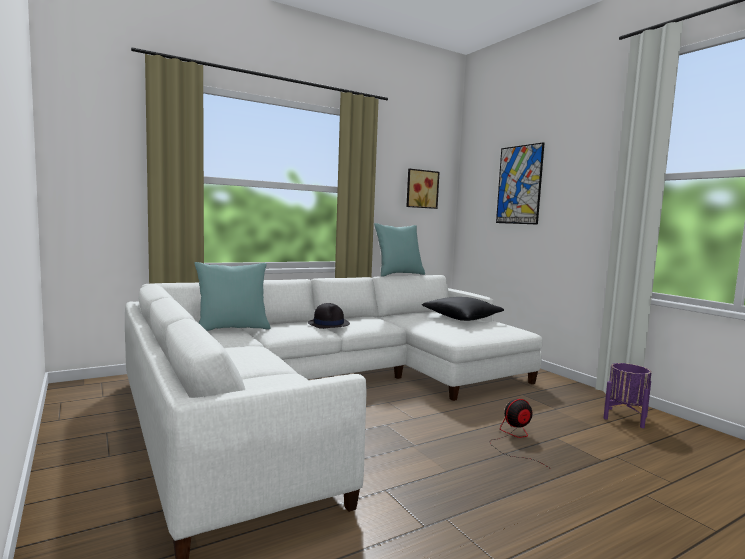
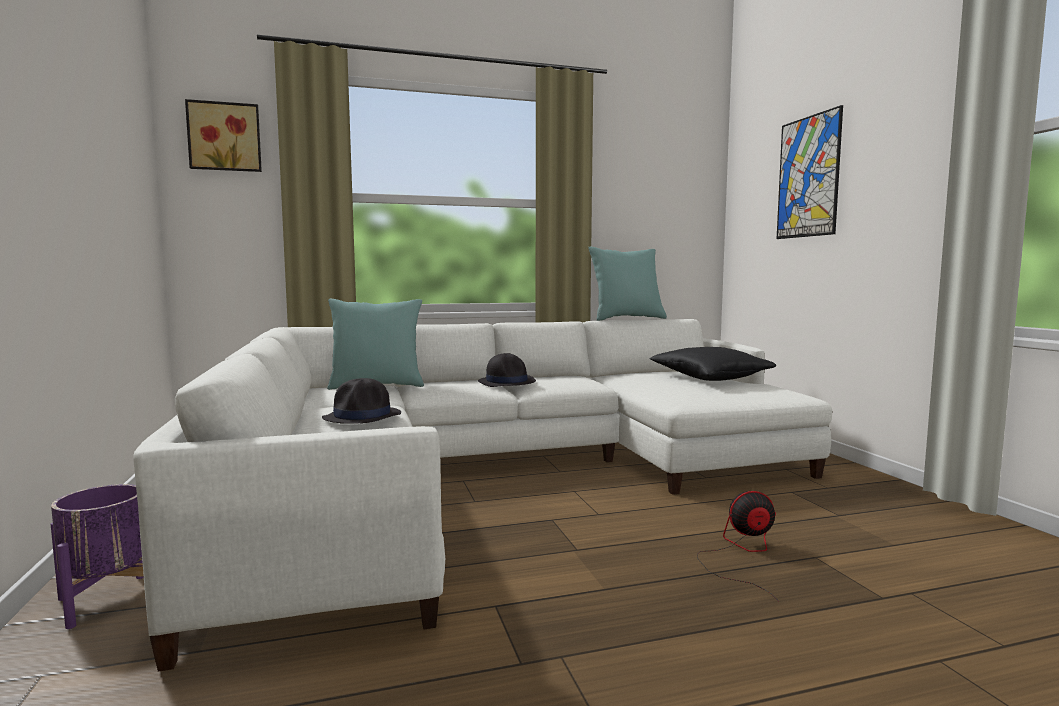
camera: 15 degrees right, 0 degrees up
picture [406,169,439,209] -> picture moved to [185,99,262,172]
purple planter [604,363,652,428] -> purple planter moved to [51,484,144,629]
none -> black hat [322,378,401,424]

